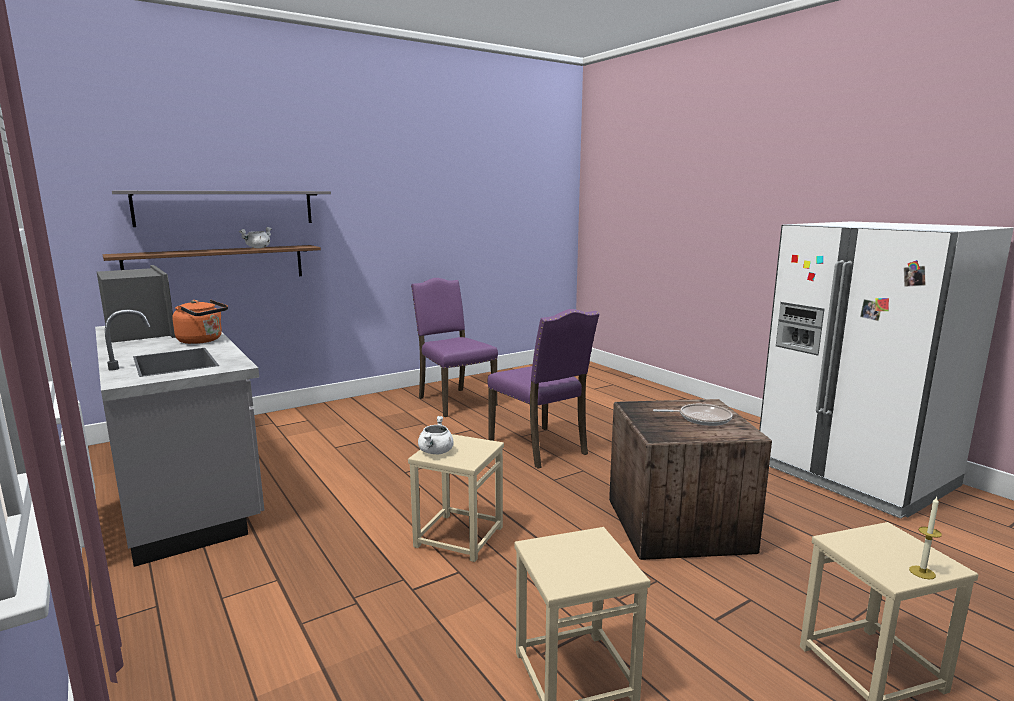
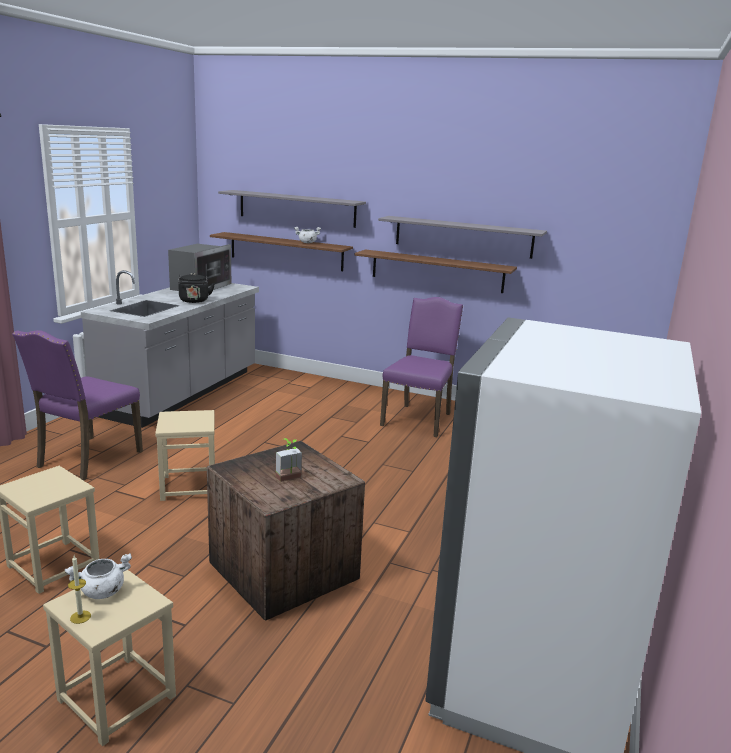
camera: 55 degrees right, 5 degrees up
orange kettle [172,300,228,344] -> black kettle [178,273,215,303]
white cooking pot [418,416,454,454] -> white cooking pot moved to [65,553,132,599]
purple chair [487,309,600,468] -> purple chair moved to [12,330,143,481]
frying pan [653,404,733,426] -> potted plant [276,438,302,482]
none -> brown shelf [355,249,517,293]
none -> grey shelf [378,216,547,259]

